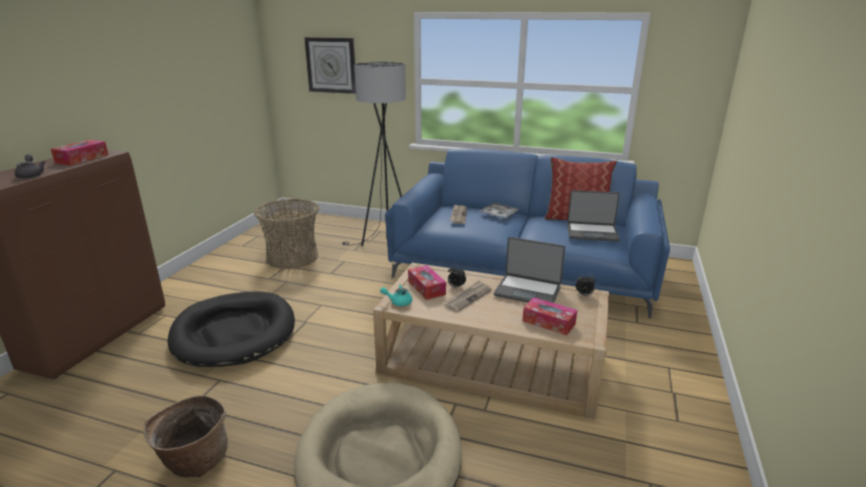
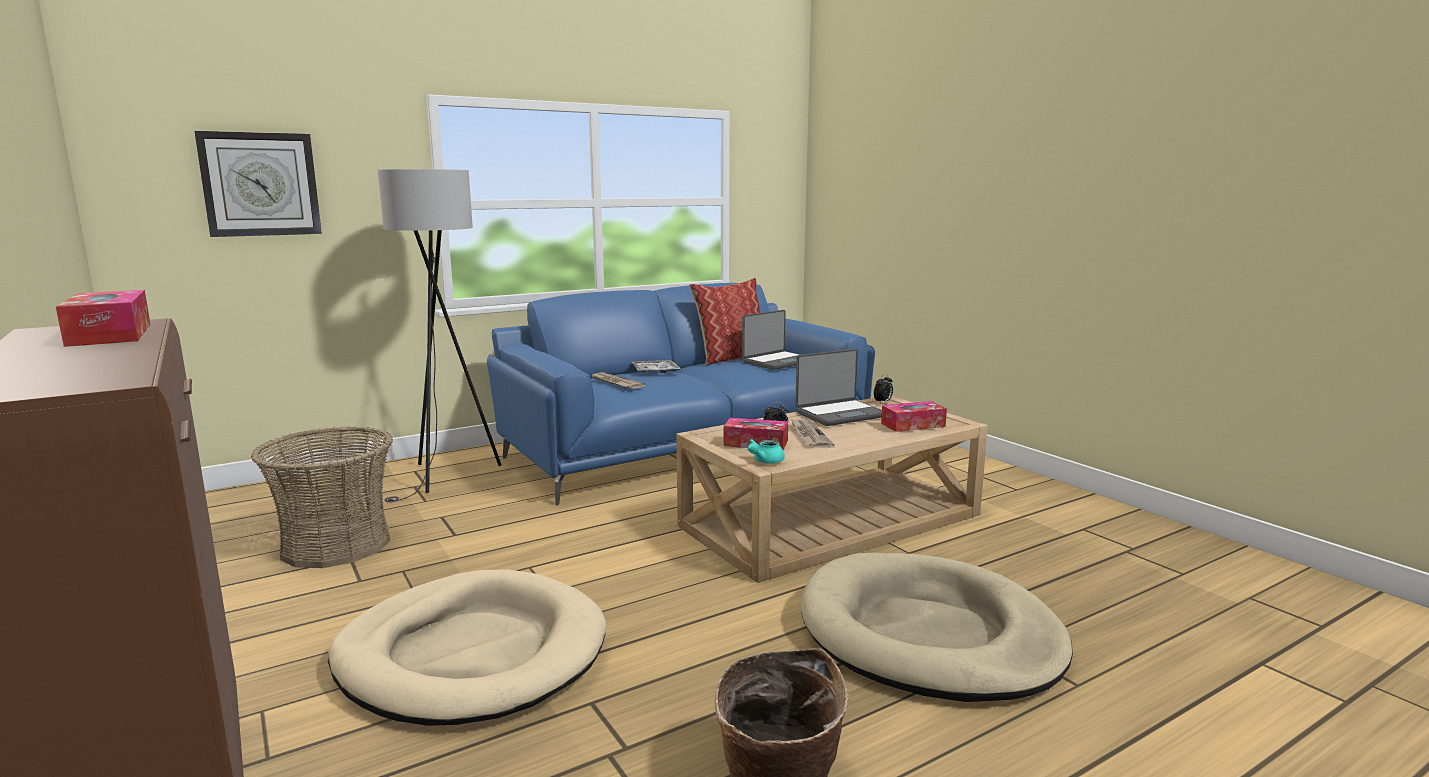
camera: 50 degrees left, 10 degrees down
grey teapot [15,155,45,179] -> none
black dog bed [168,291,295,367] -> beige dog bed [328,569,606,726]

